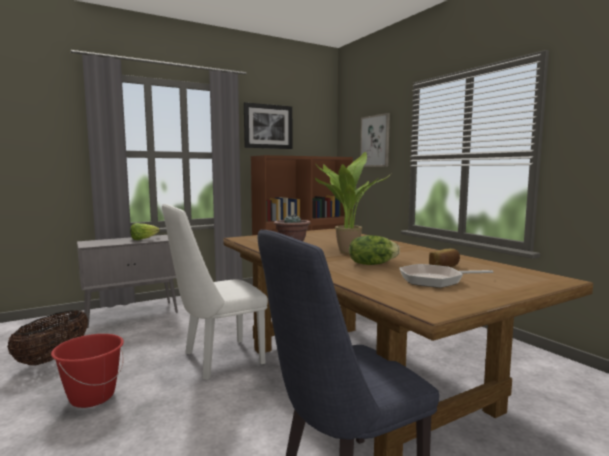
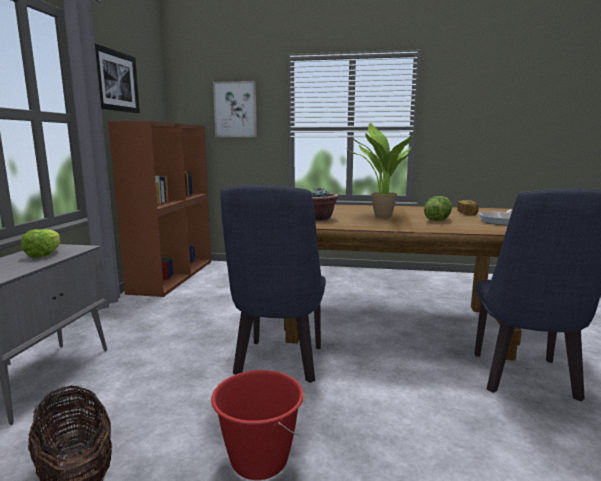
camera: 50 degrees left, 5 degrees up
white chair [162,204,268,380] -> blue chair [220,185,326,383]

